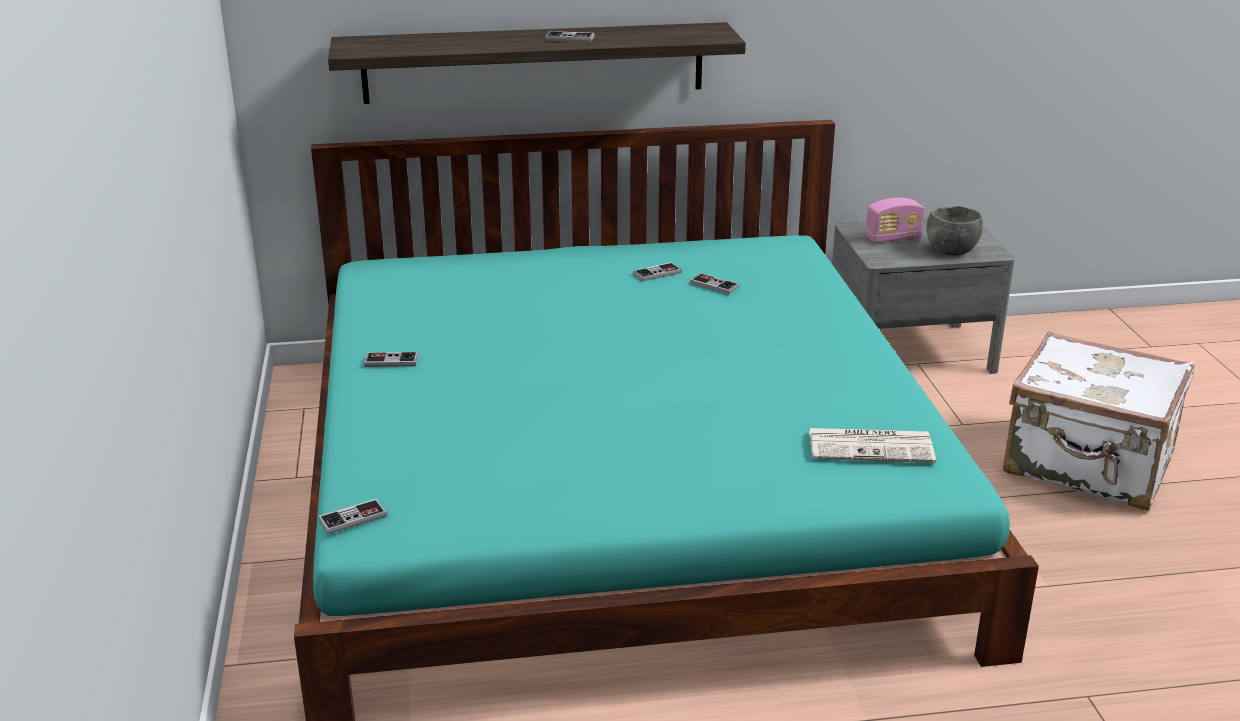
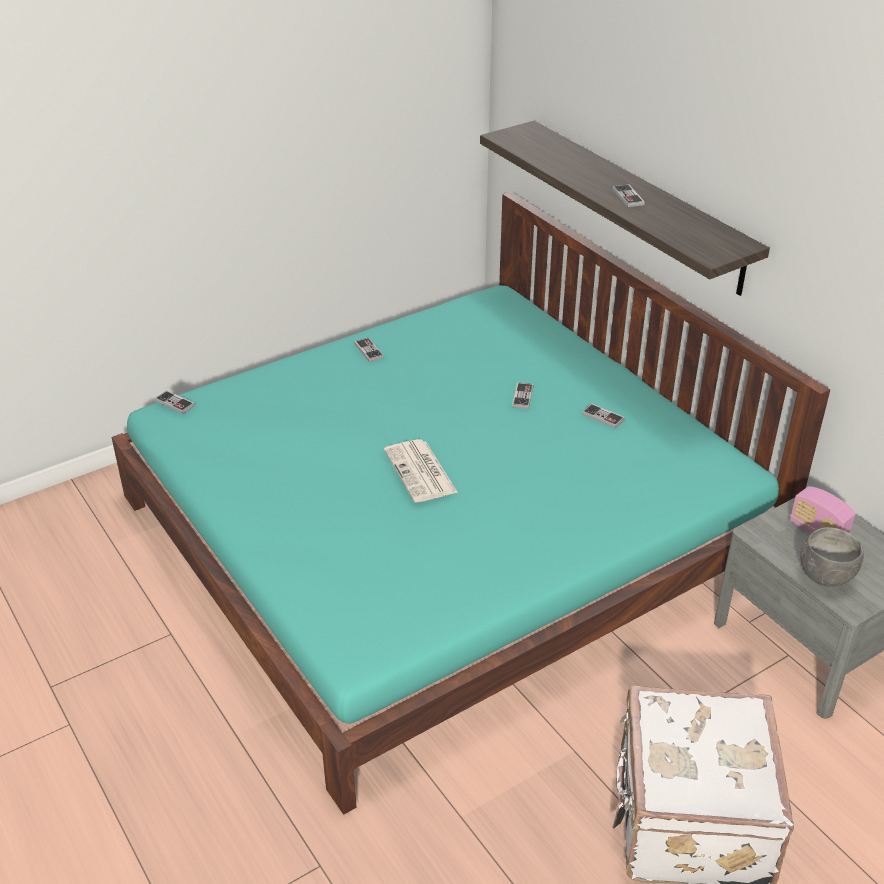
camera: 65 degrees right, 10 degrees up
game controller [690,273,739,295] -> game controller moved to [512,382,534,409]
newspaper [809,428,936,463] -> newspaper moved to [384,439,458,503]

